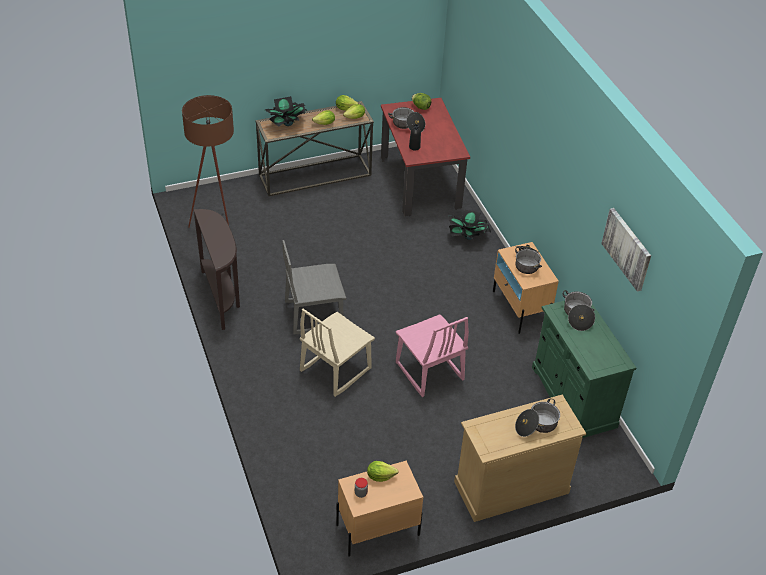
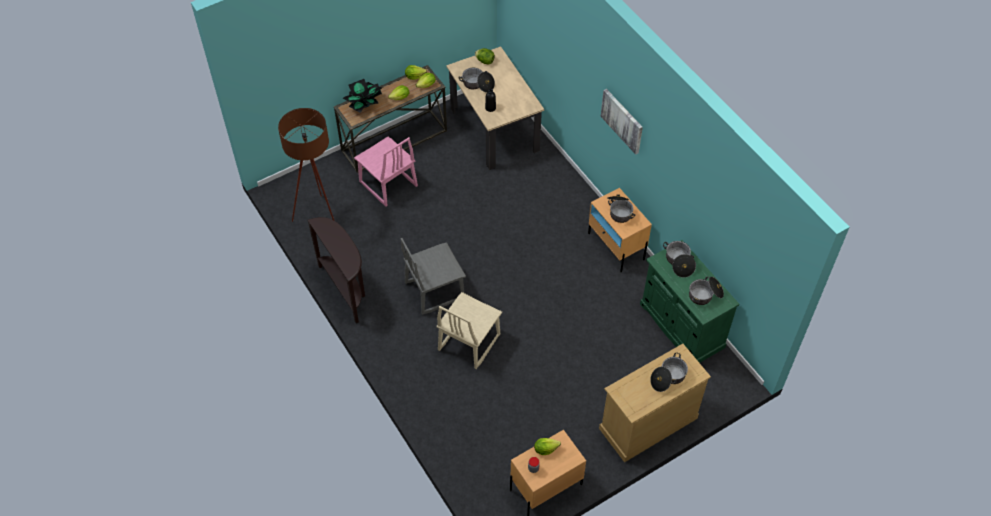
camera: 10 degrees left, 10 degrees up
red dining table [381,98,470,216] -> beige dining table [446,46,544,170]
pink chair [396,314,469,397] -> pink chair moved to [354,136,418,207]
potted plant [449,210,491,240] -> none
picture [601,208,651,292] -> picture moved to [601,89,643,155]
none -> cooking pot [689,277,724,305]

